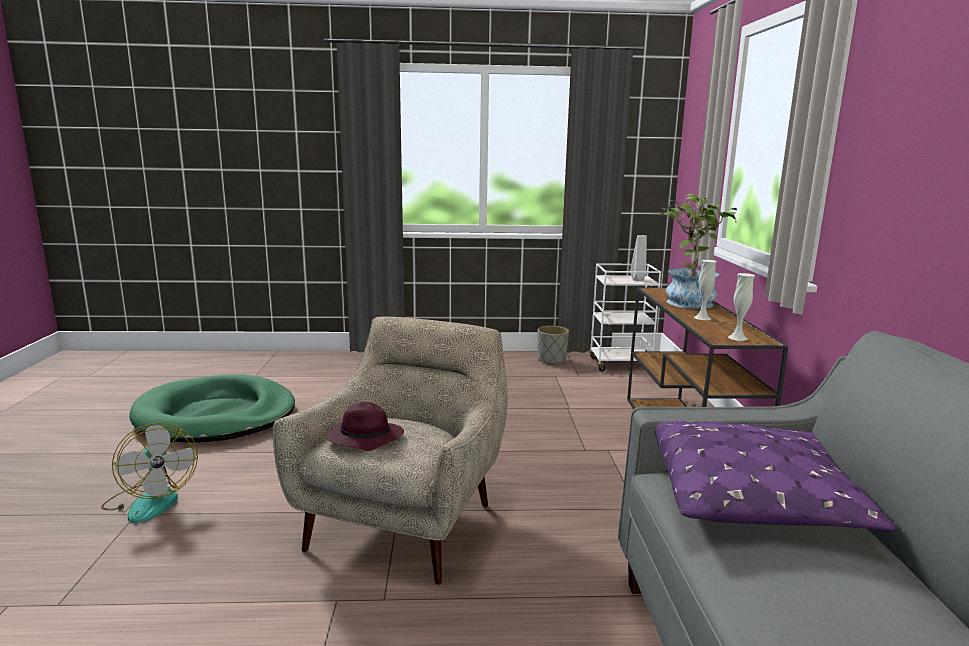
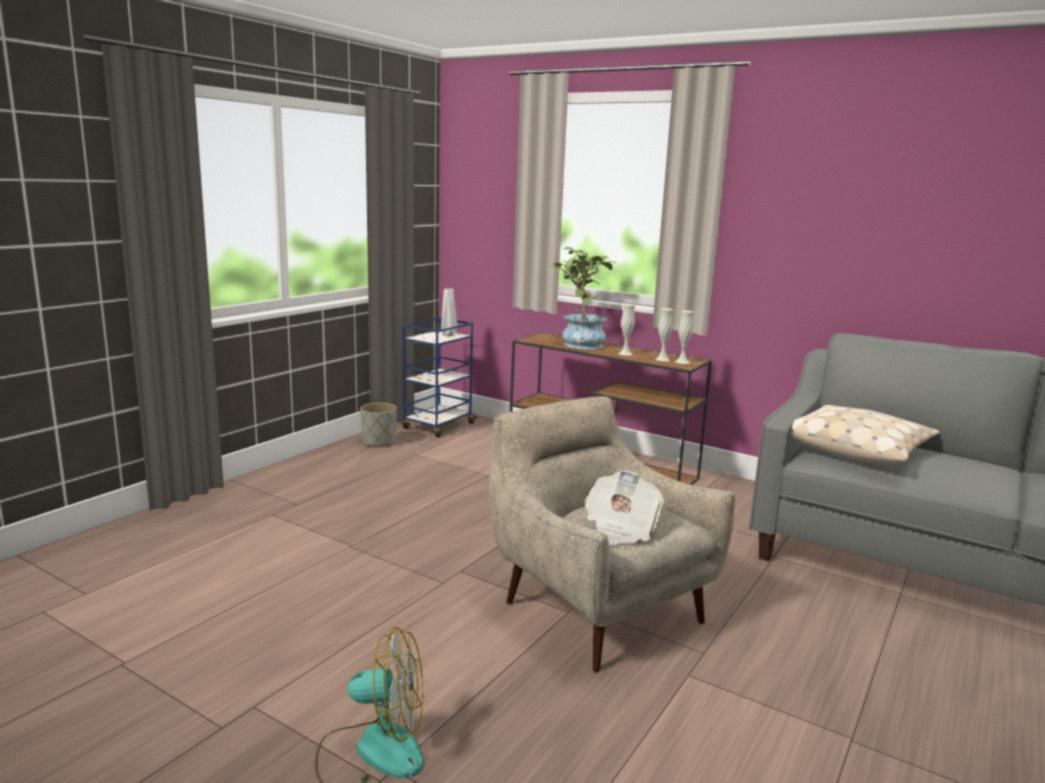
camera: 55 degrees left, 0 degrees up
green dog bed [129,374,295,443] -> none
purple hat [326,402,404,451] -> newspaper [584,470,664,545]
white cart [589,263,661,371] -> blue cart [402,317,477,437]
purple pillow [655,421,896,531] -> beige pillow [791,405,940,463]
none -> white vase [656,308,673,361]

